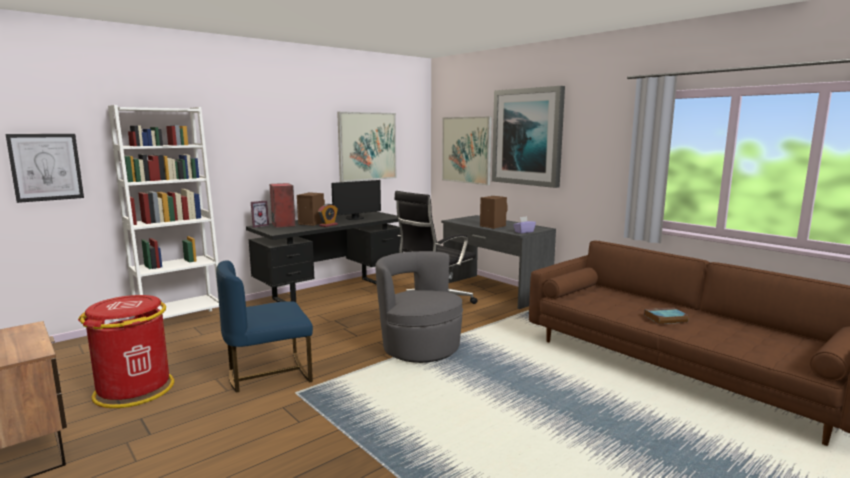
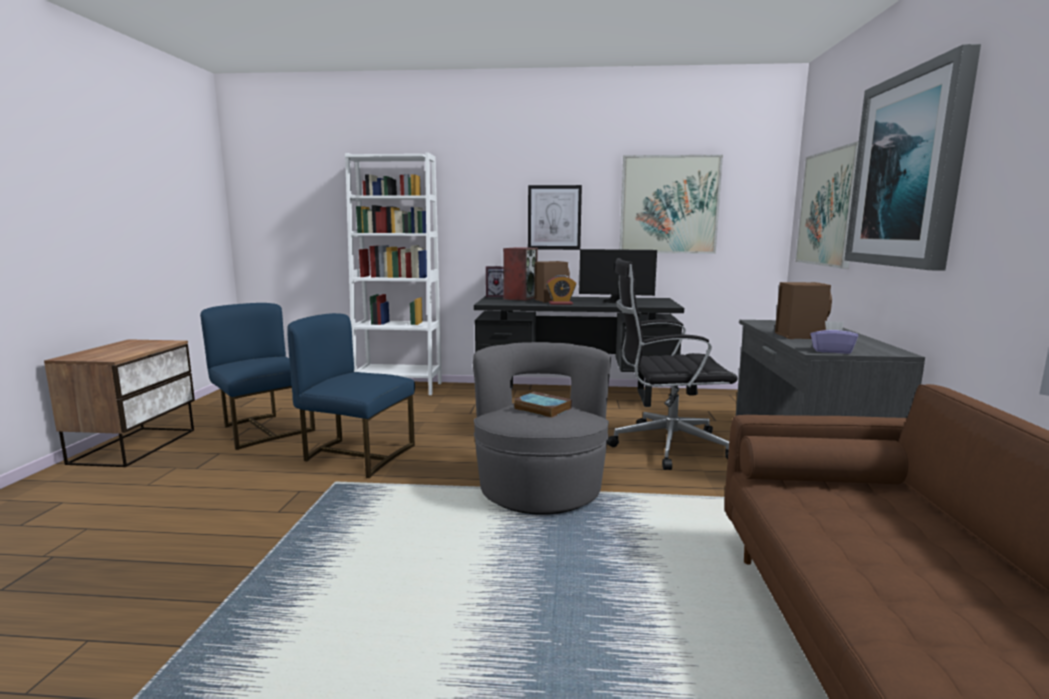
camera: 45 degrees right, 0 degrees up
picture [5,134,84,203] -> picture moved to [528,185,582,250]
red trash can [78,295,174,408] -> blue chair [200,303,315,450]
book [644,308,689,324] -> book moved to [514,392,572,418]

